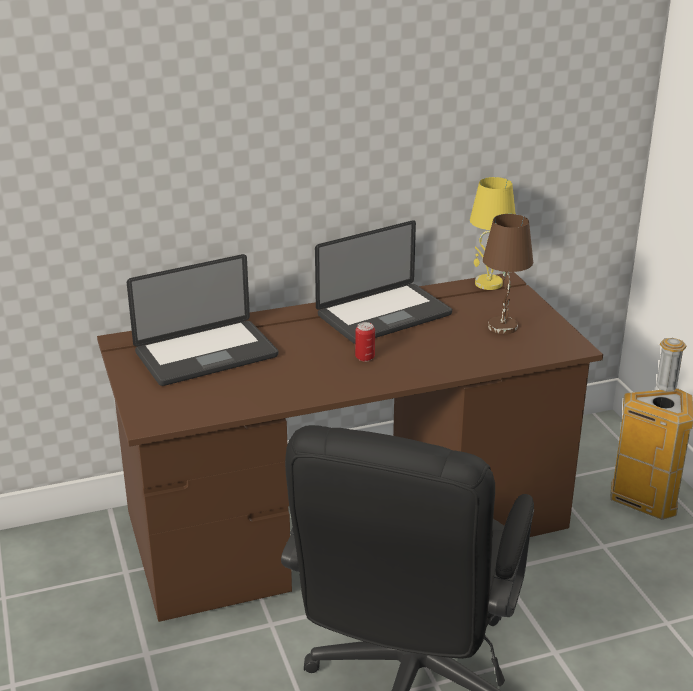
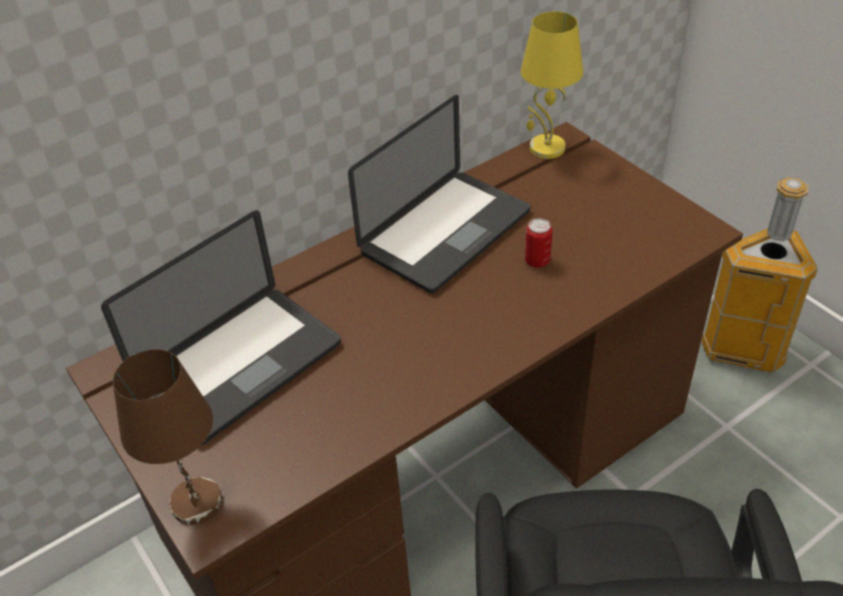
camera: 15 degrees left, 15 degrees up
can [355,322,375,362] -> can moved to [525,218,553,268]
brown table lamp [483,214,533,334] -> brown table lamp moved to [113,349,222,525]

